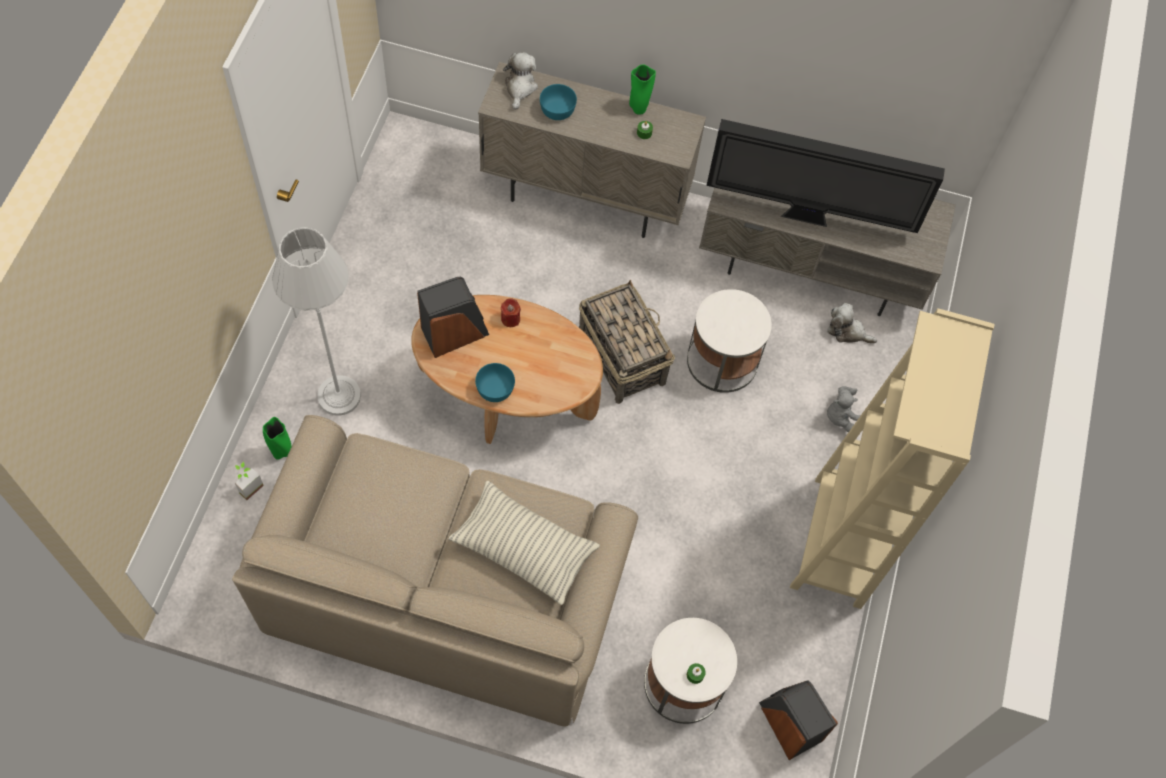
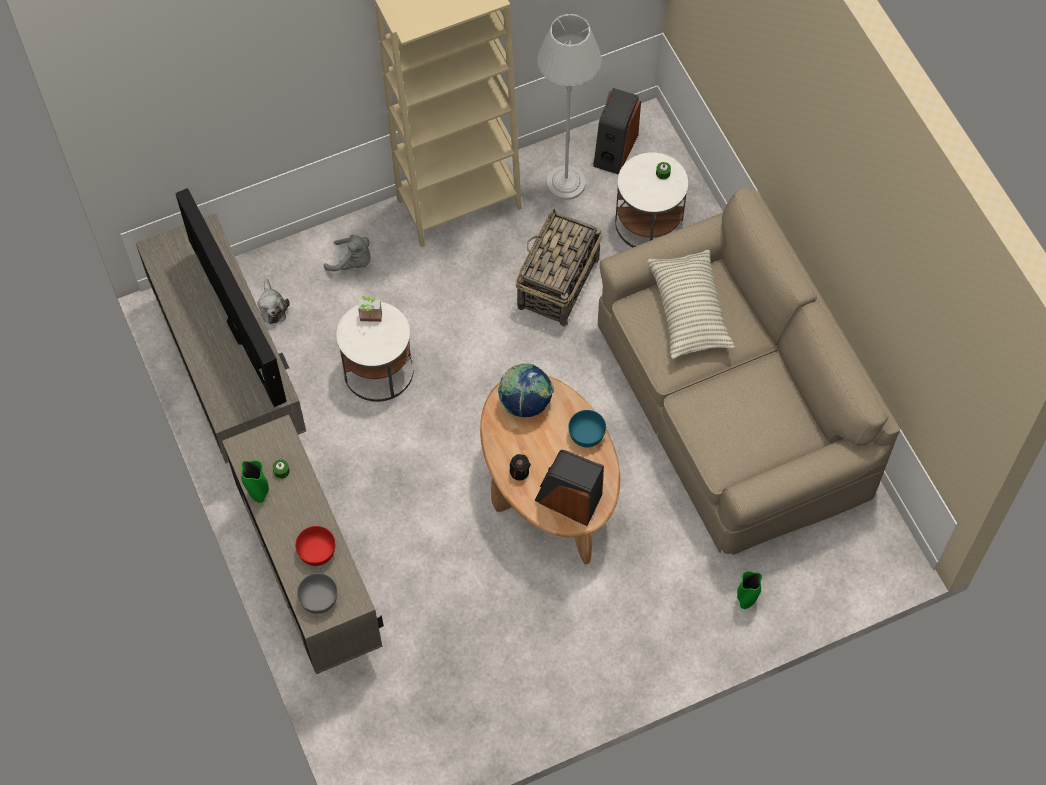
camera: 125 degrees left, 0 degrees up
potted plant [235,462,264,500] -> potted plant moved to [358,296,382,322]
grey floor lamp [272,227,361,416] -> grey floor lamp moved to [537,14,602,200]
red candle [501,298,521,327] -> black candle [510,454,531,481]
plush toy [503,52,538,110] -> grey bowl [297,573,338,614]
turquoise bowl [540,84,577,120] -> red bowl [295,526,335,566]
basket [579,280,675,404] -> basket moved to [515,209,602,326]
none -> globe [498,363,554,417]

